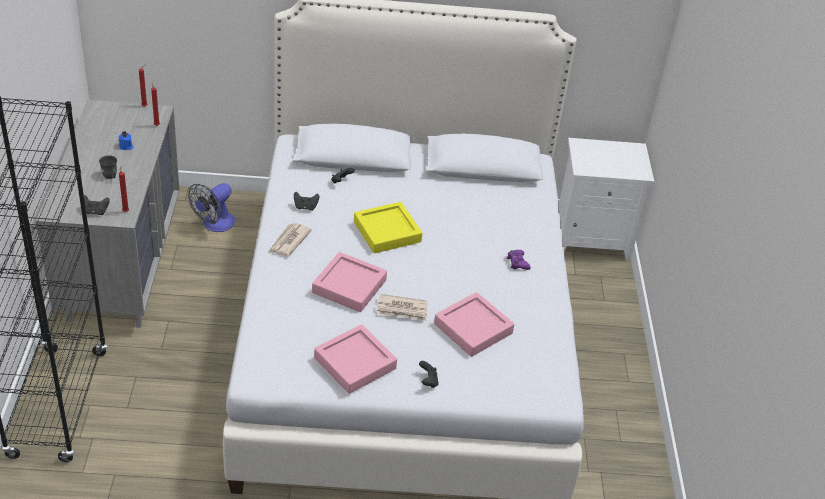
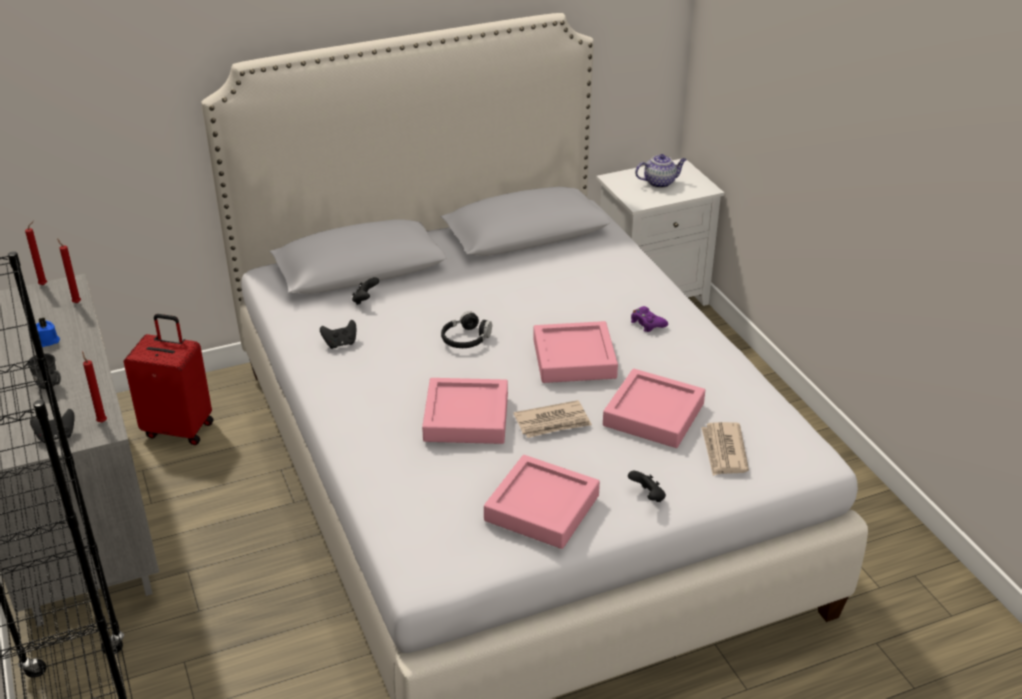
camera: 20 degrees left, 5 degrees down
fan [188,183,235,232] -> red suitcase [124,314,213,445]
newspaper [269,223,312,256] -> newspaper moved to [701,422,749,476]
yellow tray [354,202,422,253] -> black headphones [441,311,492,348]
none -> pink tray [533,321,618,383]
none -> teapot [635,154,687,188]

